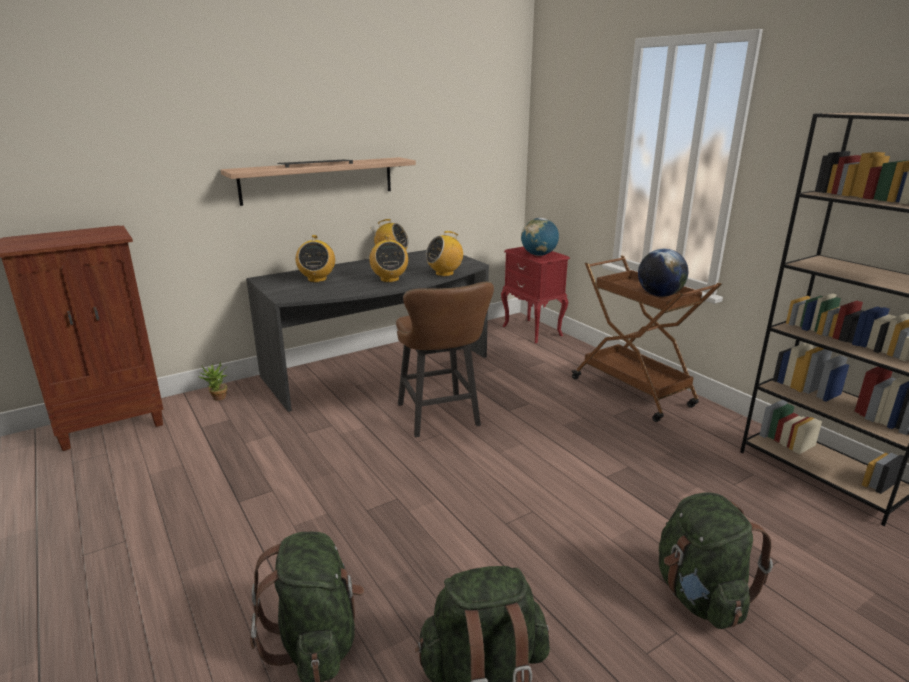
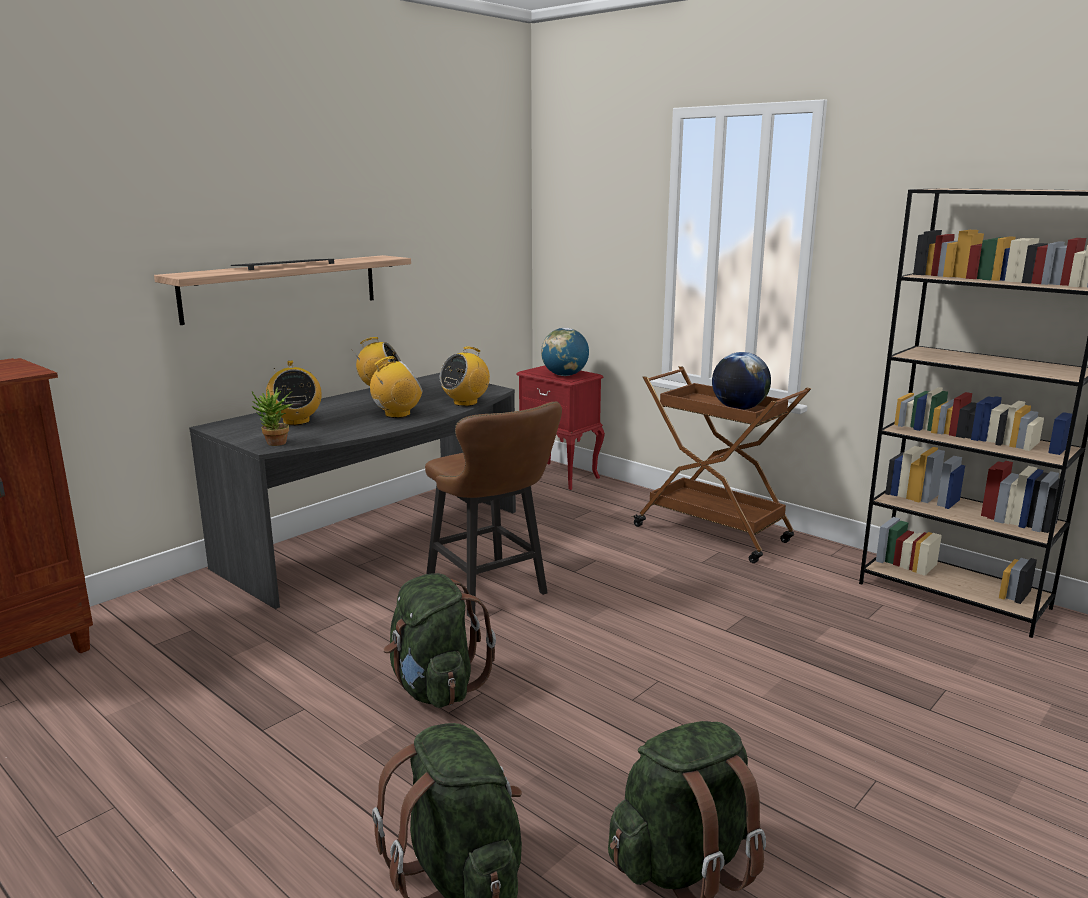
camera: 15 degrees left, 5 degrees down
potted plant [198,362,228,401] -> potted plant moved to [252,388,293,446]
radio [369,235,408,282] -> radio turned 90 degrees counterclockwise [370,356,423,418]
green backpack [659,492,773,629] -> green backpack moved to [384,573,496,708]

